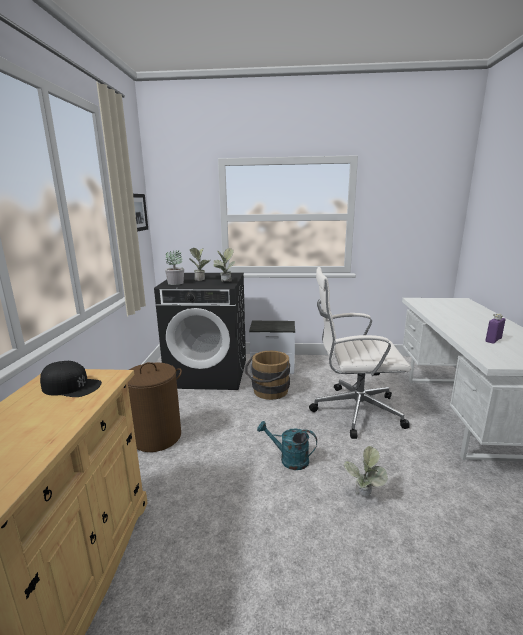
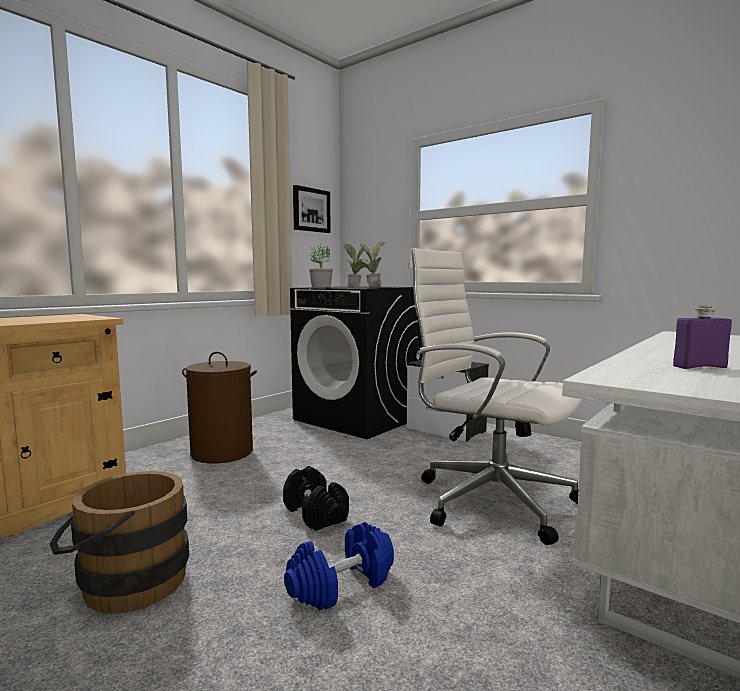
camera: 35 degrees right, 10 degrees down
black cap [40,361,102,397] -> none
brown bucket [245,351,290,400] -> brown bucket moved to [49,471,189,614]
turquoise watering can [257,421,317,470] -> black dumbbell [283,466,349,531]
potted plant [343,446,388,496] -> blue dumbbell [284,522,394,611]

